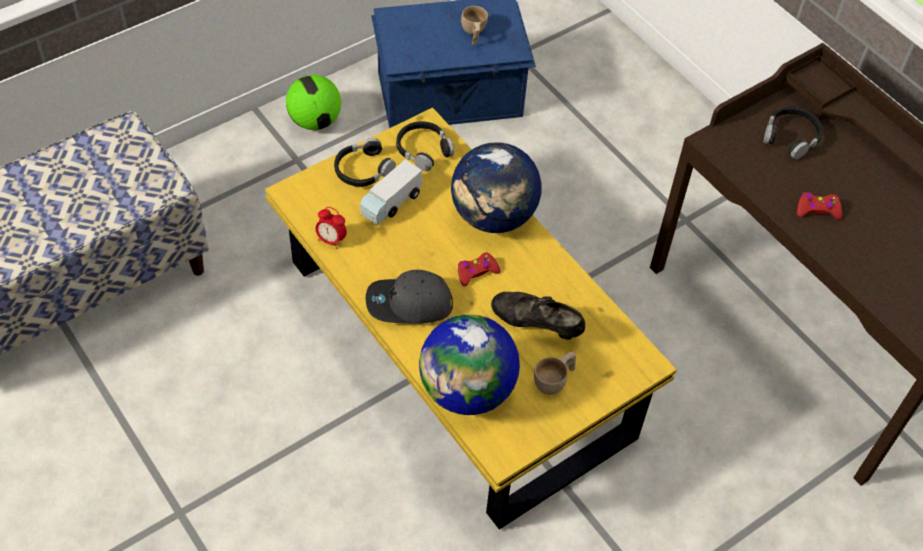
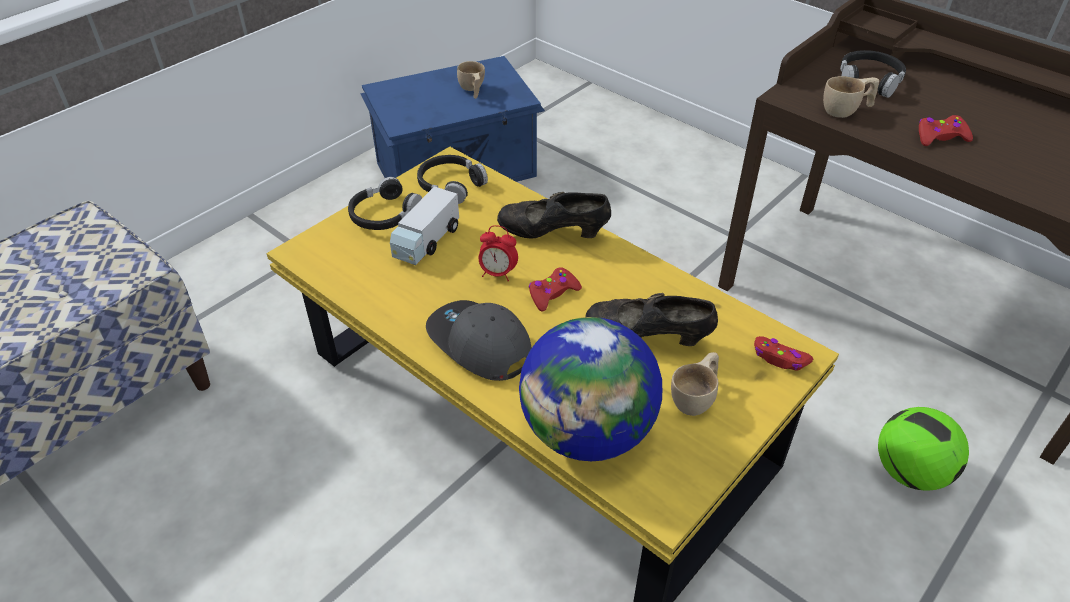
camera: 10 degrees left, 10 degrees down
football [286,75,341,130] -> football moved to [878,407,969,491]
alarm clock [315,207,347,249] -> alarm clock moved to [479,225,518,282]
grey cap [366,270,453,324] -> grey cap turned 60 degrees clockwise [426,300,532,381]
globe [451,142,542,233] -> black shoe [497,192,611,239]
none -> red game controller [754,336,813,371]
none -> beige cup [823,76,879,118]

